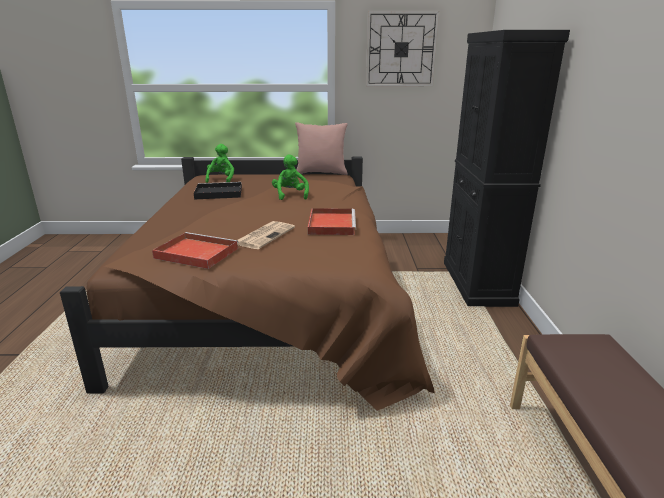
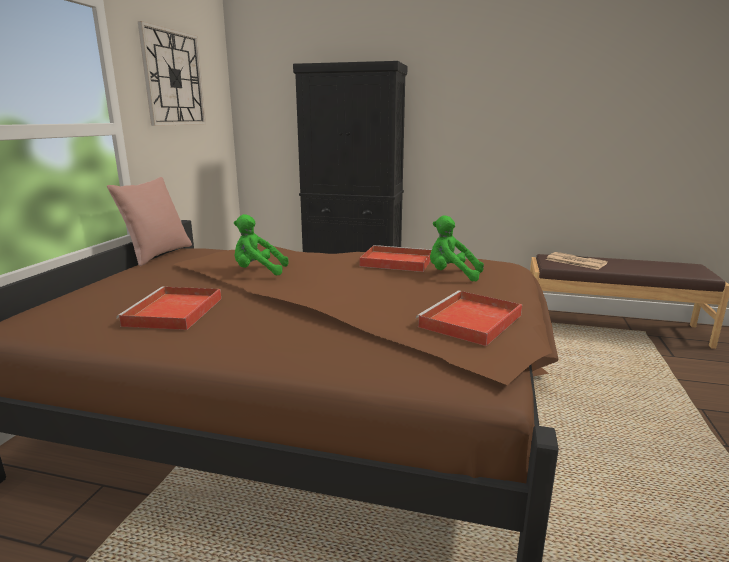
camera: 75 degrees left, 5 degrees down
black tray [194,182,242,200] -> red tray [116,287,221,330]
green plush toy [205,144,234,183] -> green plush toy moved to [430,215,484,281]
newspaper [237,221,295,249] -> newspaper moved to [546,252,608,270]

